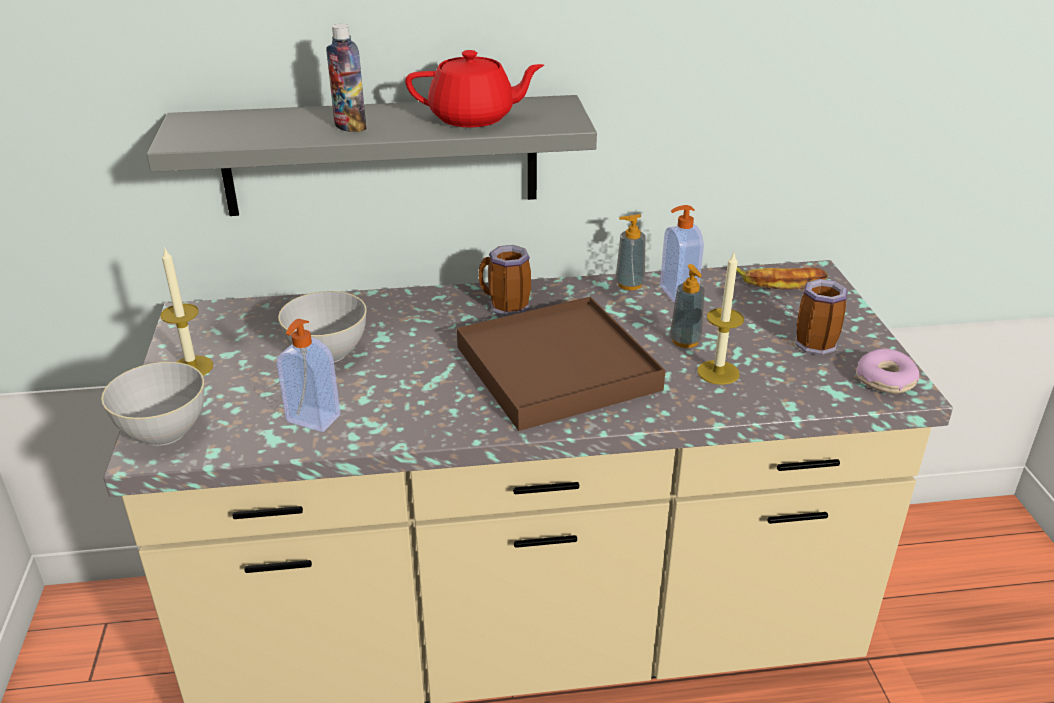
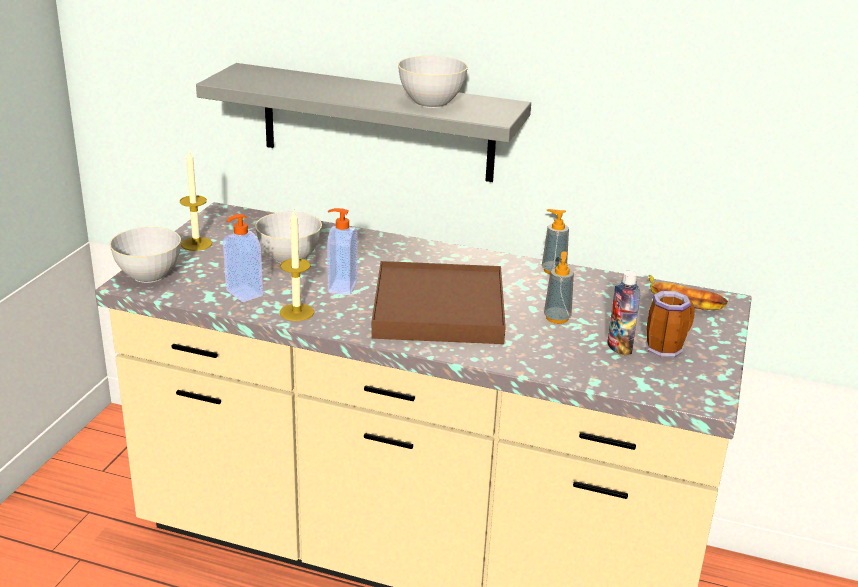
camera: 25 degrees right, 5 degrees down
bottle [326,24,366,132] -> bottle moved to [607,271,640,356]
red teapot [405,50,544,127] -> grey bowl [398,56,468,108]
mug [478,245,531,316] -> none
soap dispenser [660,205,704,303] -> soap dispenser moved to [327,208,358,295]
candle [697,253,744,385] -> candle moved to [280,211,314,321]
donut [856,349,919,393] -> none

